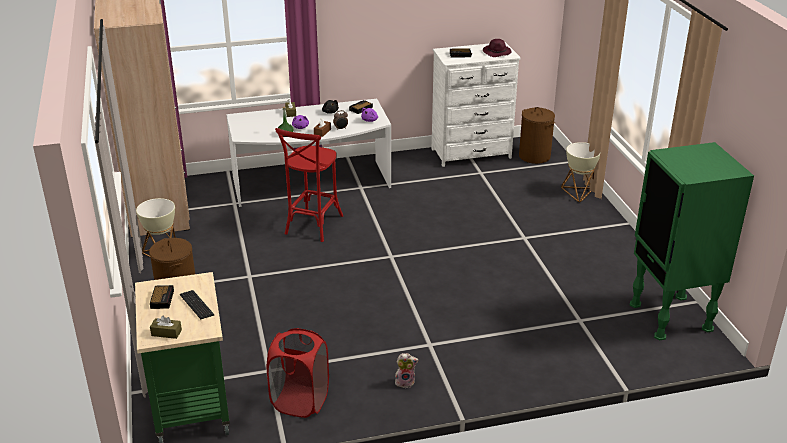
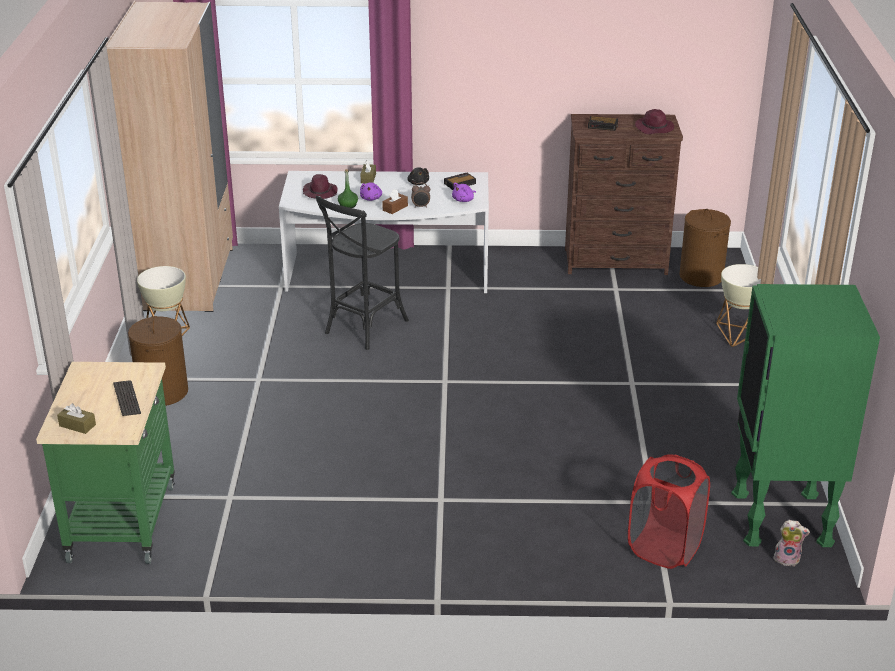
camera: 15 degrees right, 0 degrees up
alarm clock [150,285,174,309] -> none
red laundry basket [267,328,329,418] -> red laundry basket moved to [628,454,710,569]
red stool [275,128,343,242] -> black stool [316,196,409,350]
plush toy [395,353,418,388] -> plush toy moved to [774,520,810,566]
white dresser [432,42,520,167] -> brown dresser [565,114,683,275]
none -> purple hat [303,174,337,199]

